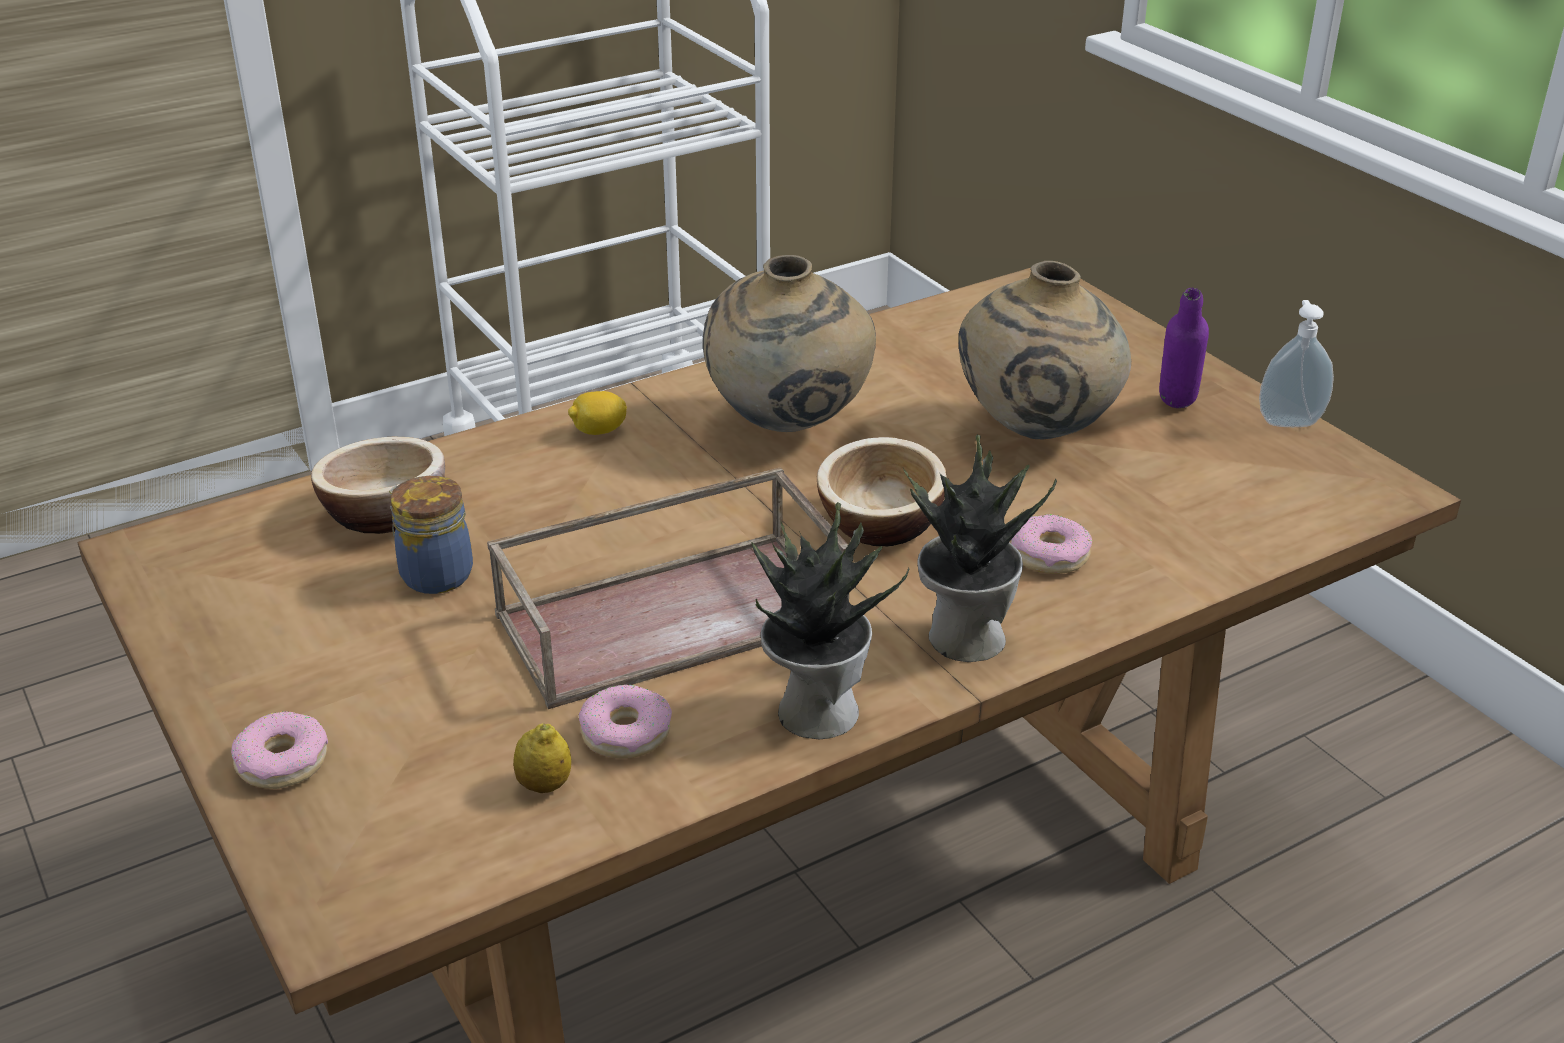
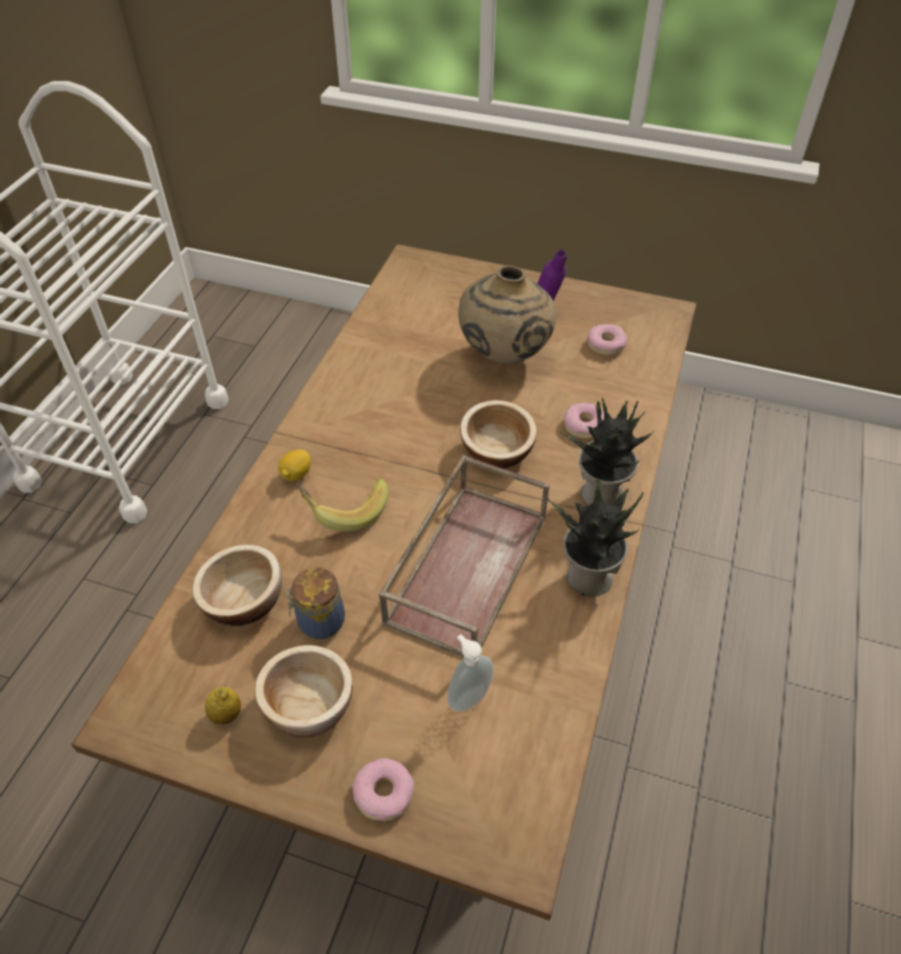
camera: 40 degrees left, 15 degrees up
lemon [513,723,571,793] -> lemon moved to [205,687,241,725]
donut [579,684,672,758] -> donut moved to [587,324,627,356]
beige vase [703,255,876,432] -> none
soap dispenser [1259,300,1334,427] -> soap dispenser moved to [447,634,494,712]
none -> bowl [255,645,353,737]
none -> banana [296,478,388,532]

